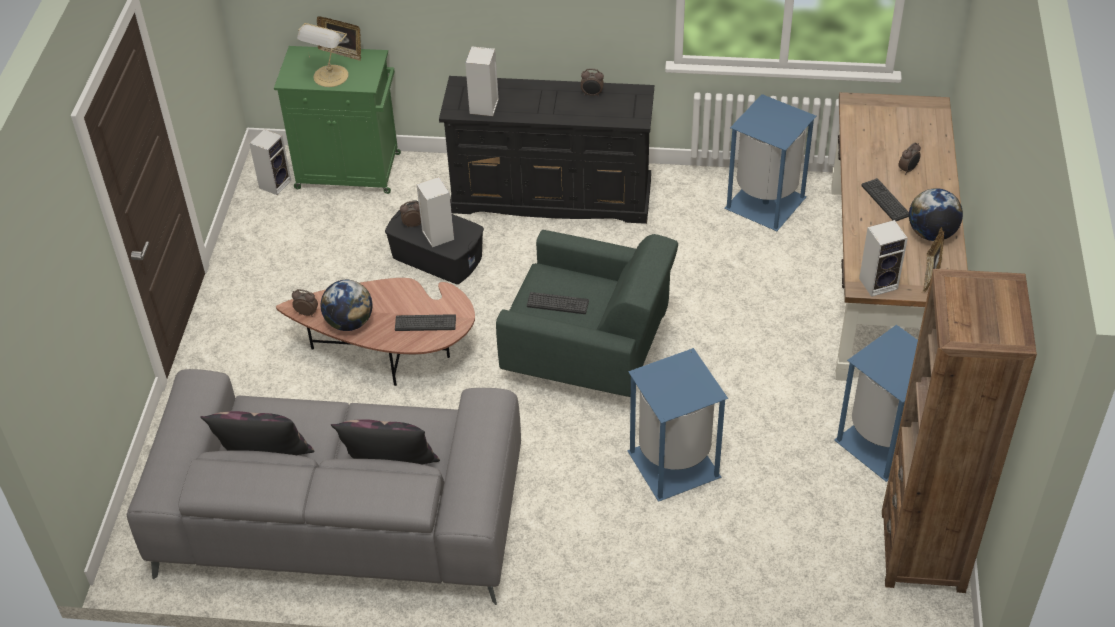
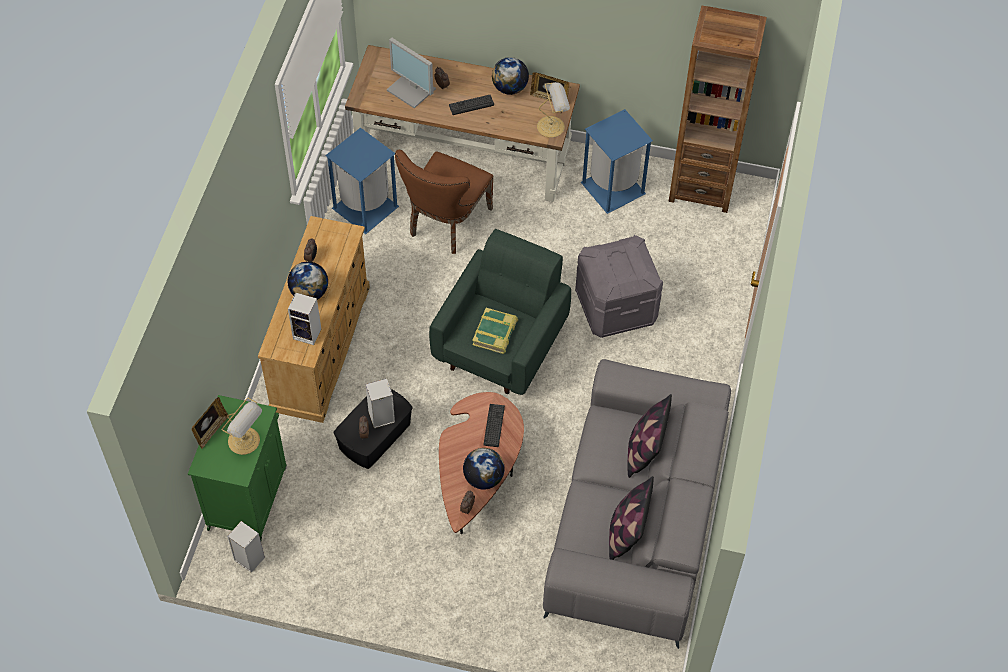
camera: 85 degrees left, 10 degrees up
black dresser [439,76,654,224] -> beige dresser [258,216,370,423]
keyboard [527,292,589,314] -> book [472,308,518,354]
blue trash can [627,348,728,502] -> grey storage box [575,235,663,338]
speaker [859,220,908,297] -> table lamp [537,82,570,138]
none -> globe [288,261,328,300]
none -> monitor [387,37,436,108]
none -> brown chair [395,150,493,254]

